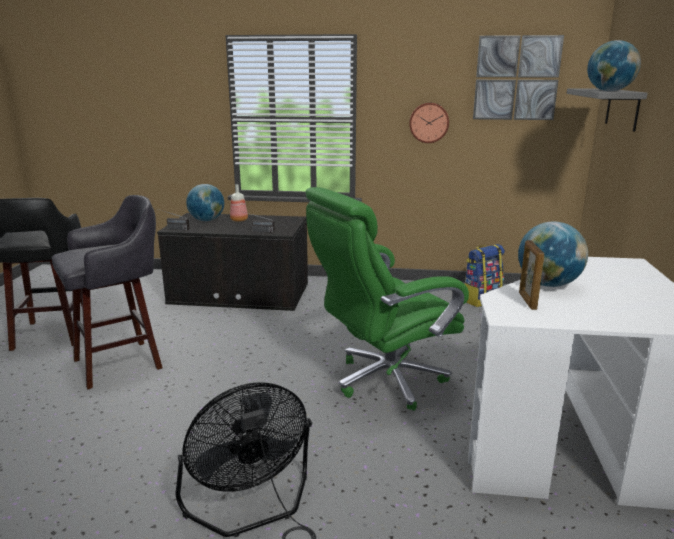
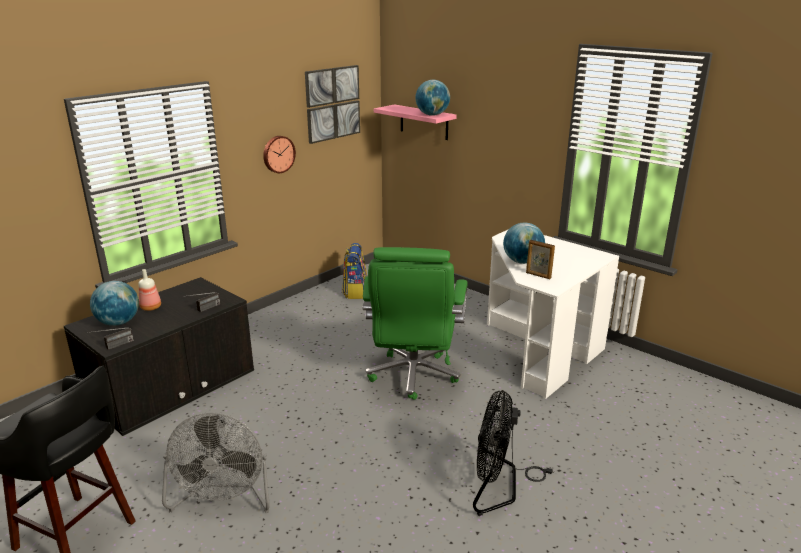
camera: 55 degrees left, 5 degrees up
grey stool [52,195,163,389] -> grey fan [162,412,270,513]
grey shelf [567,88,648,132] -> pink shelf [374,104,457,140]

